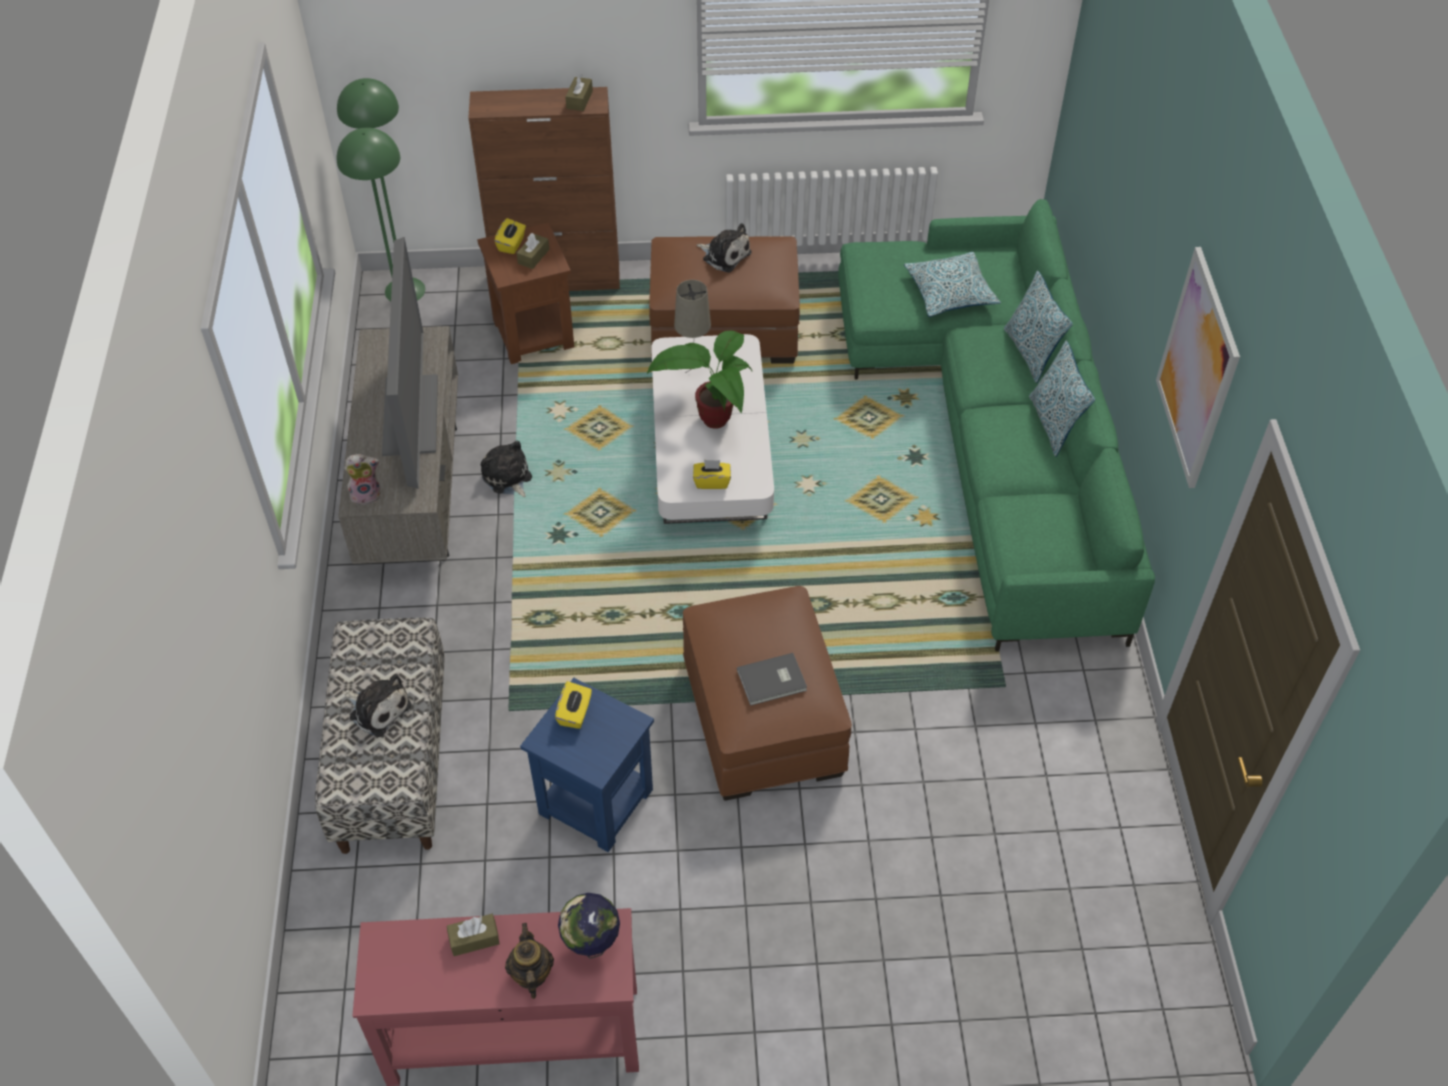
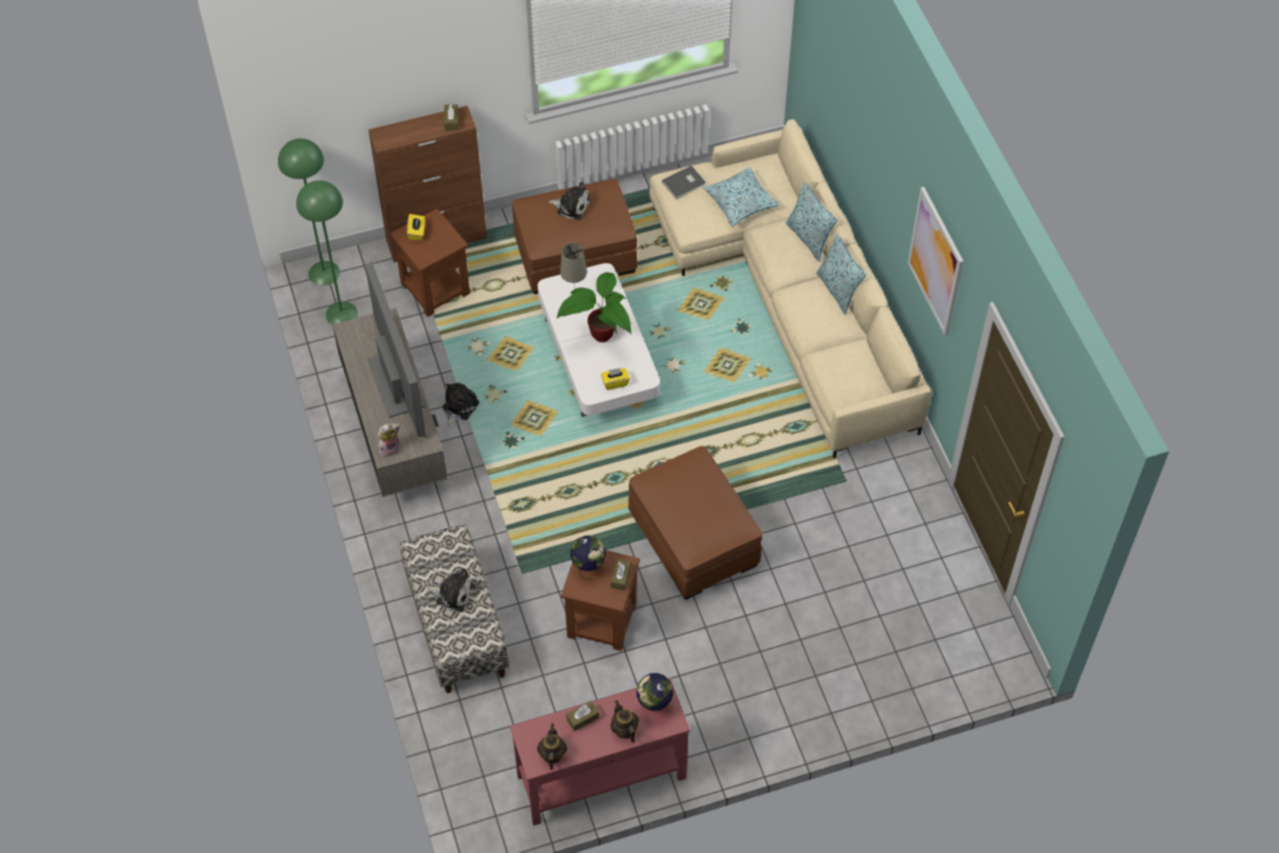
camera: 15 degrees left, 5 degrees up
plush toy [481,440,532,497] -> plush toy turned 75 degrees clockwise [443,383,479,426]
brown tissue box [517,233,549,269] -> brown tissue box moved to [611,559,631,590]
blue side table [520,678,654,852] -> brown side table [561,550,640,651]
yellow tissue box [555,681,592,729] -> globe [570,535,606,580]
grey book [737,653,807,706] -> grey book moved to [662,166,706,199]
green sofa [838,199,1155,652] -> beige sofa [649,119,931,458]
none -> teapot [537,724,567,770]

